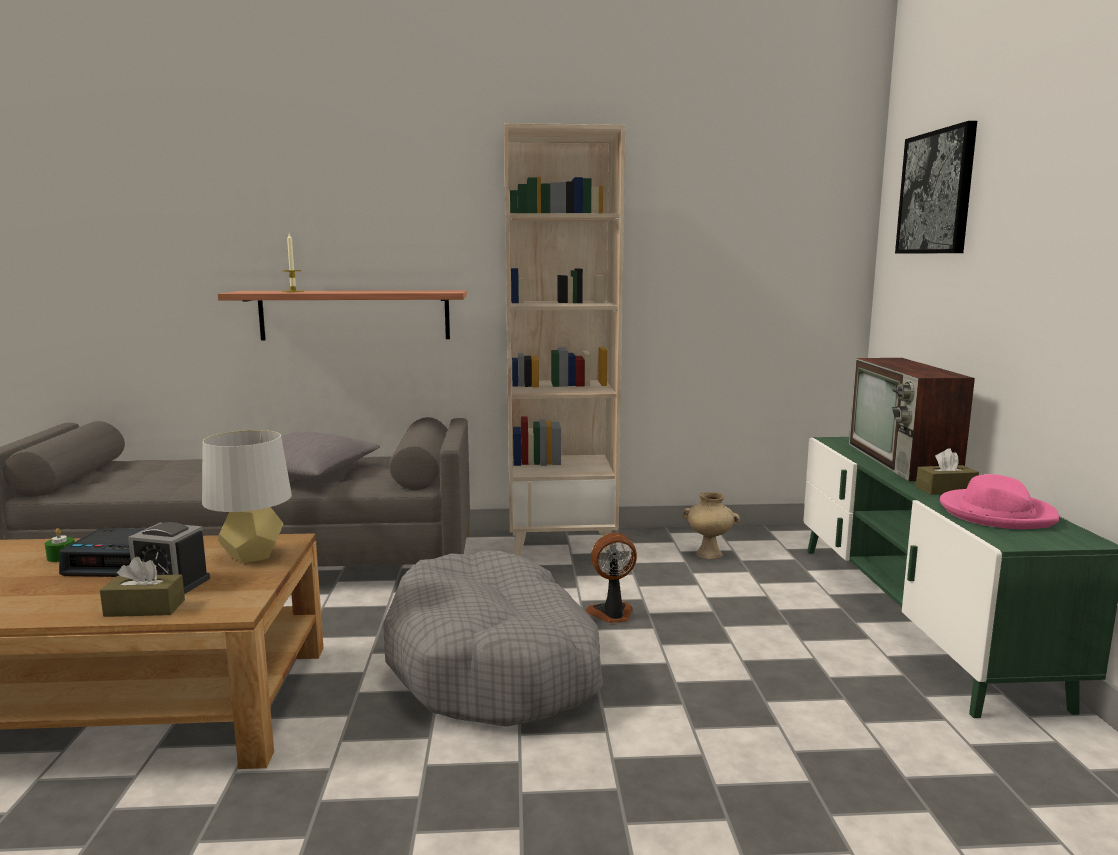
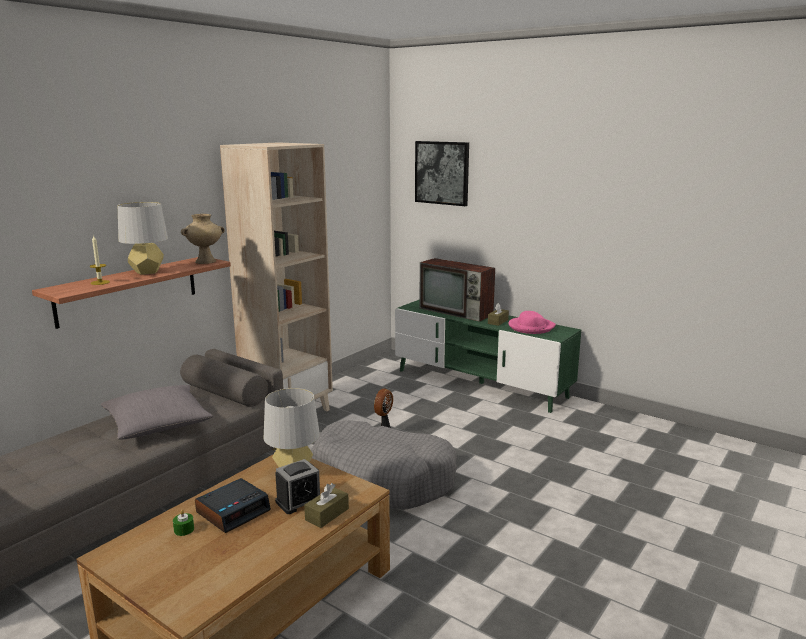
camera: 50 degrees left, 5 degrees up
beige vase [682,492,740,559] -> beige vase moved to [181,214,225,264]
none -> grey table lamp [118,202,168,275]

